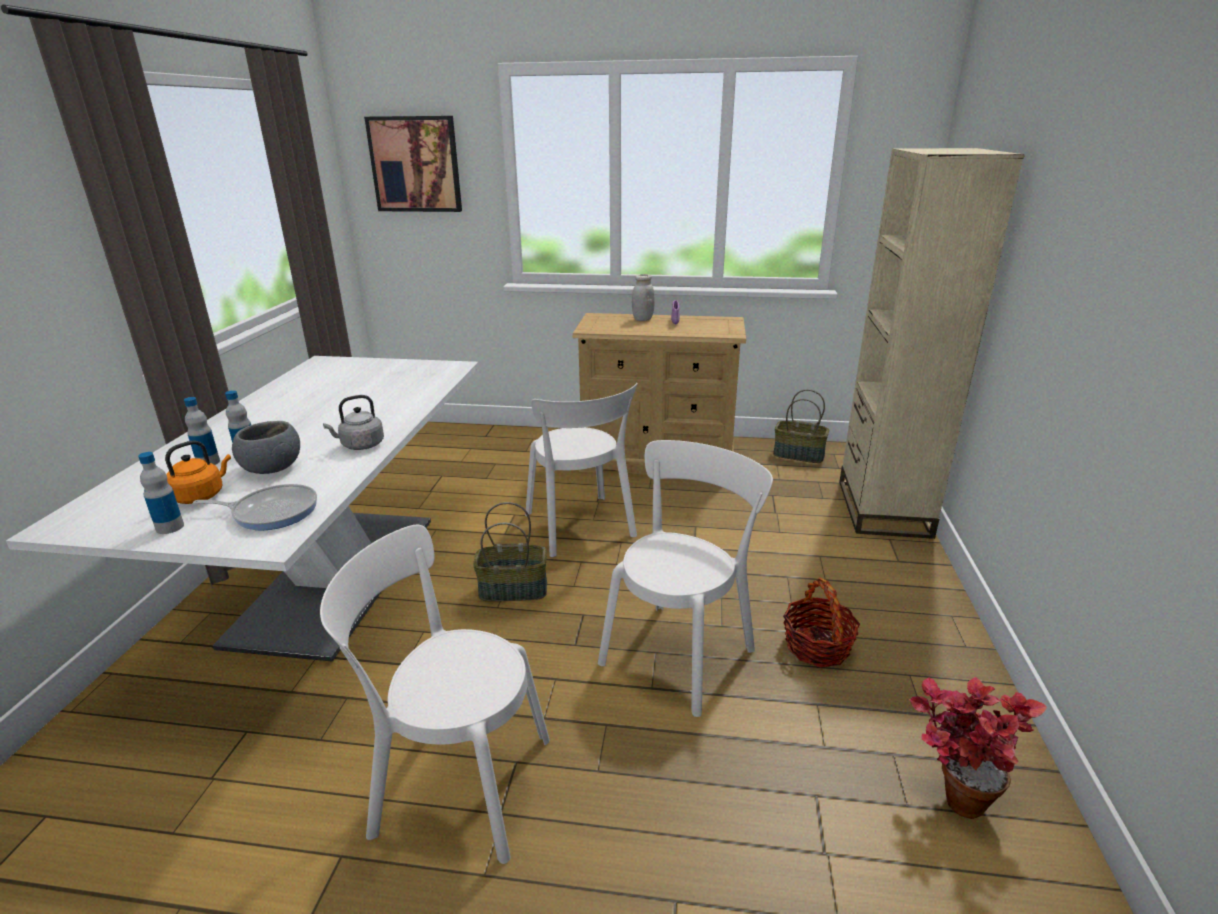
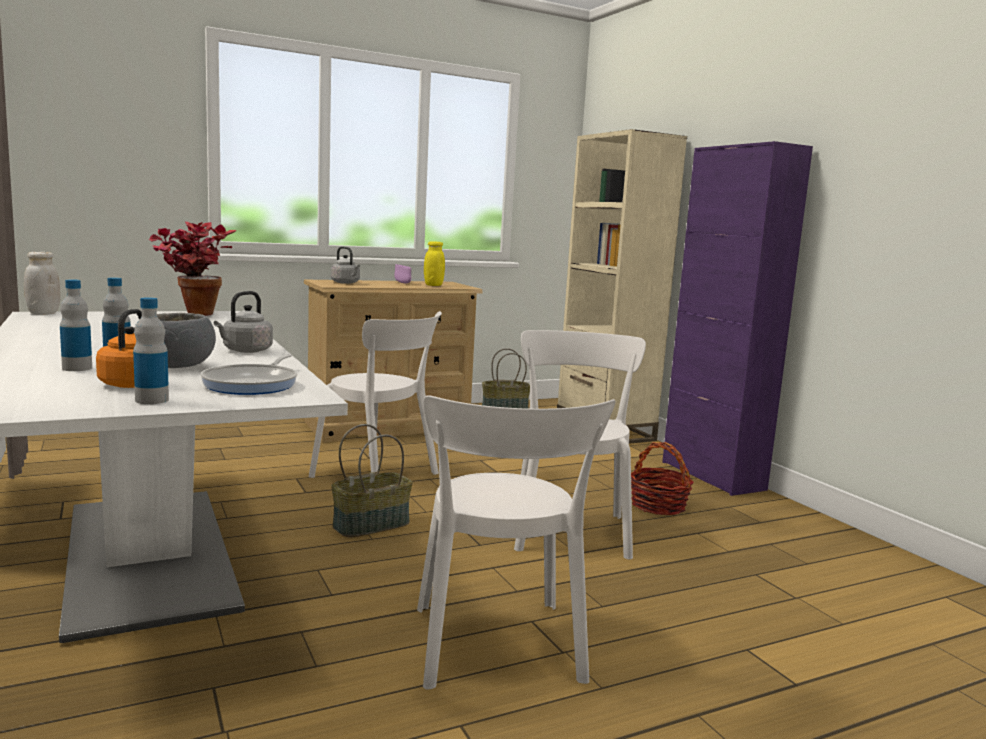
camera: 35 degrees left, 15 degrees down
frying pan [193,484,317,530] -> frying pan turned 135 degrees clockwise [200,354,298,395]
white chair [320,525,550,864] -> white chair turned 75 degrees counterclockwise [417,395,616,689]
picture [364,116,462,212] -> none
white jar [632,274,655,321] -> white jar moved to [24,252,60,315]
potted plant [909,677,1047,819] -> potted plant moved to [149,222,237,316]
none -> grey kettle [330,246,360,284]
none -> yellow jar [424,241,445,286]
none -> purple cabinet [662,141,813,496]

